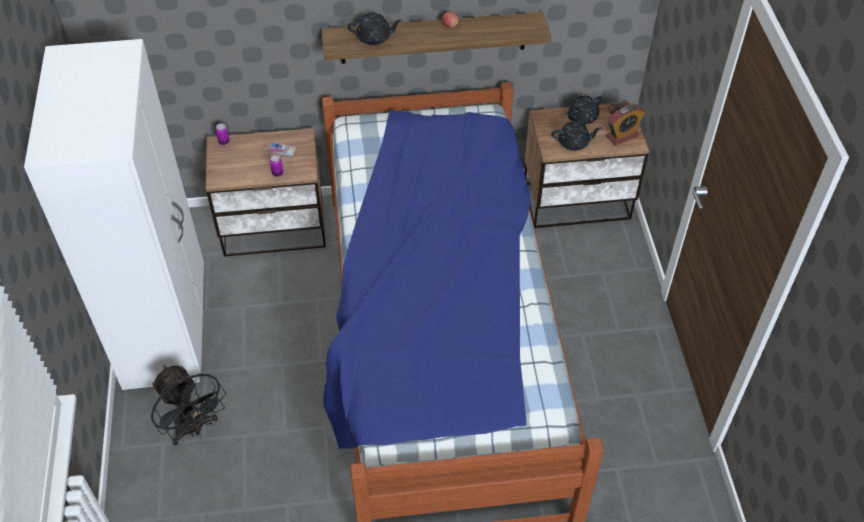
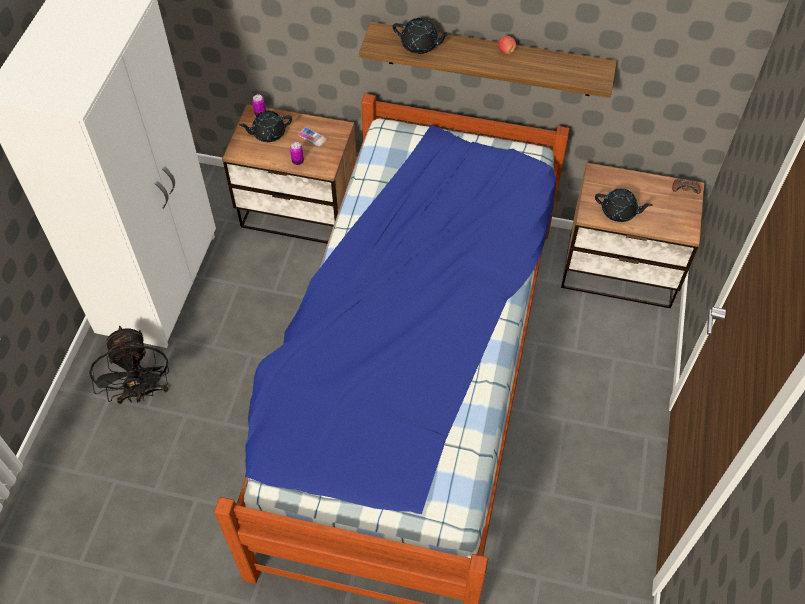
camera: 20 degrees right, 5 degrees up
black teapot [565,96,602,124] -> black teapot moved to [239,111,292,142]
alarm clock [606,105,645,145] -> none

